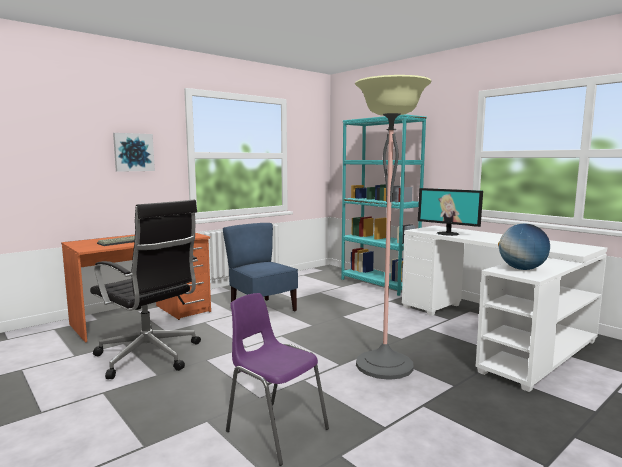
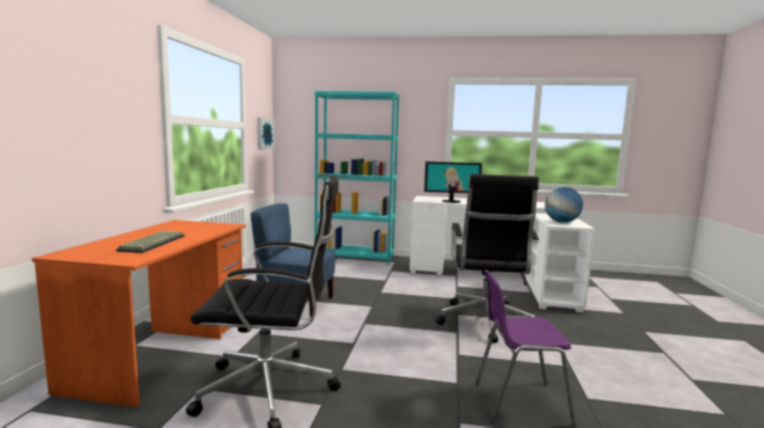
camera: 40 degrees left, 0 degrees up
picture [113,133,155,172] -> picture moved to [257,117,274,150]
floor lamp [355,75,431,380] -> black office chair [435,174,539,343]

